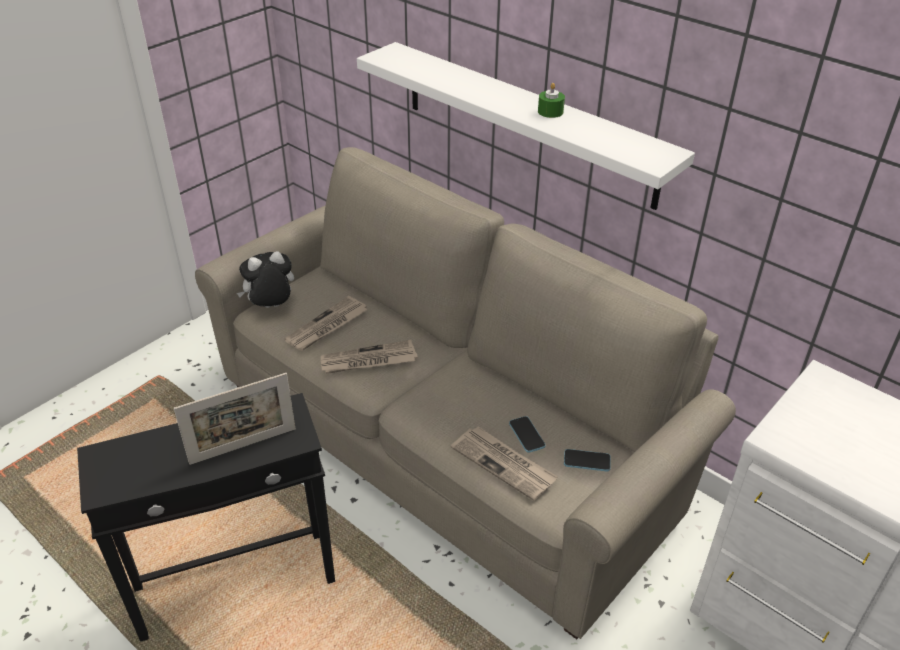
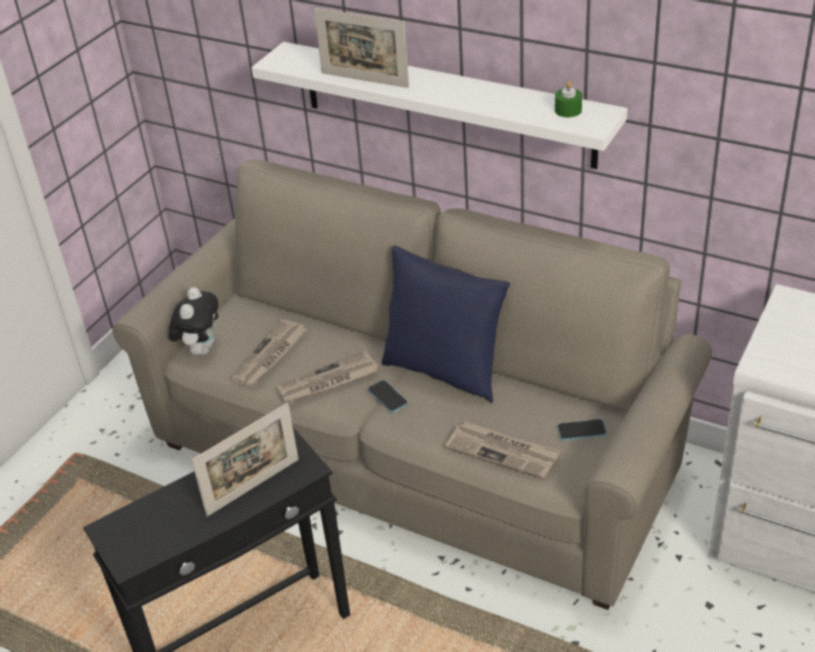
camera: 10 degrees left, 0 degrees up
plush toy [237,251,294,308] -> plush toy turned 135 degrees clockwise [169,287,218,355]
phone [509,416,545,453] -> phone moved to [368,380,408,413]
green candle [538,83,565,118] -> green candle moved to [555,81,582,117]
none -> picture frame [314,8,409,88]
none -> blue pillow [381,246,510,403]

